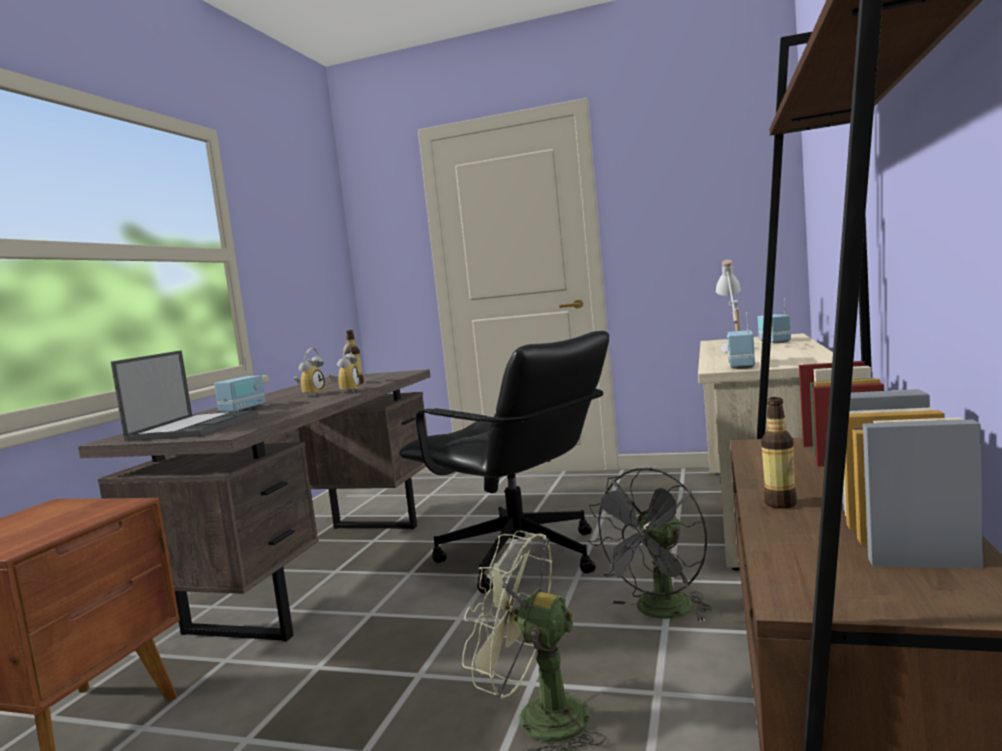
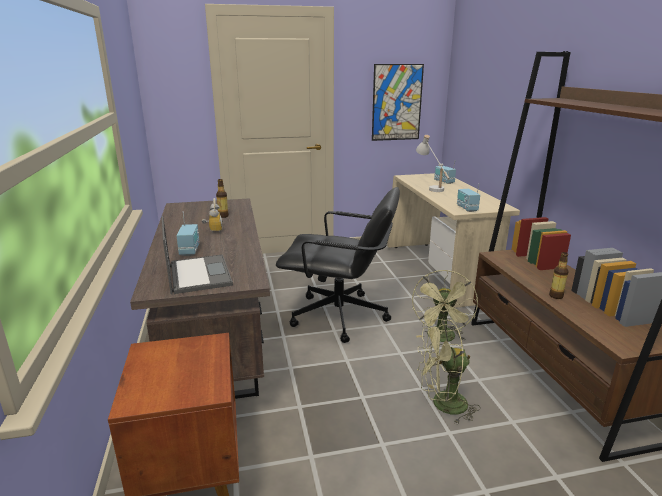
camera: 30 degrees left, 15 degrees up
alarm clock [329,344,360,393] -> none
black fan [588,467,713,623] -> green fan [412,270,478,342]
none -> picture [372,64,424,141]

